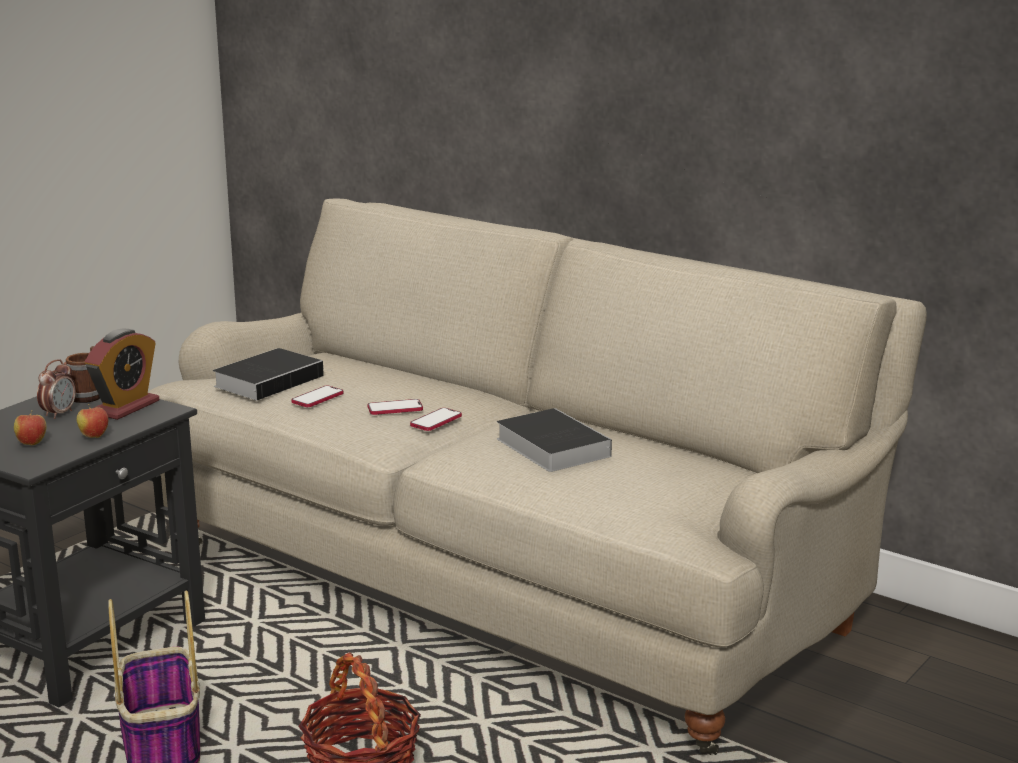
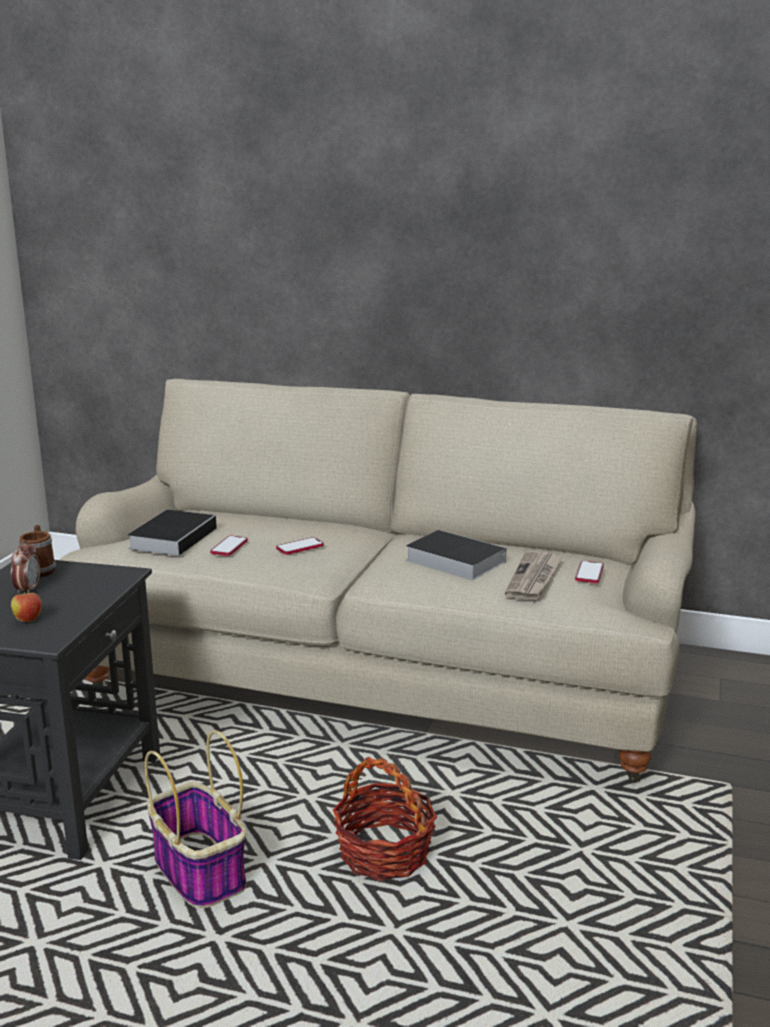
camera: 20 degrees left, 0 degrees up
apple [76,404,108,438] -> none
alarm clock [85,329,159,420] -> none
phone [410,408,462,431] -> phone moved to [575,561,604,583]
none -> newspaper [505,551,562,600]

